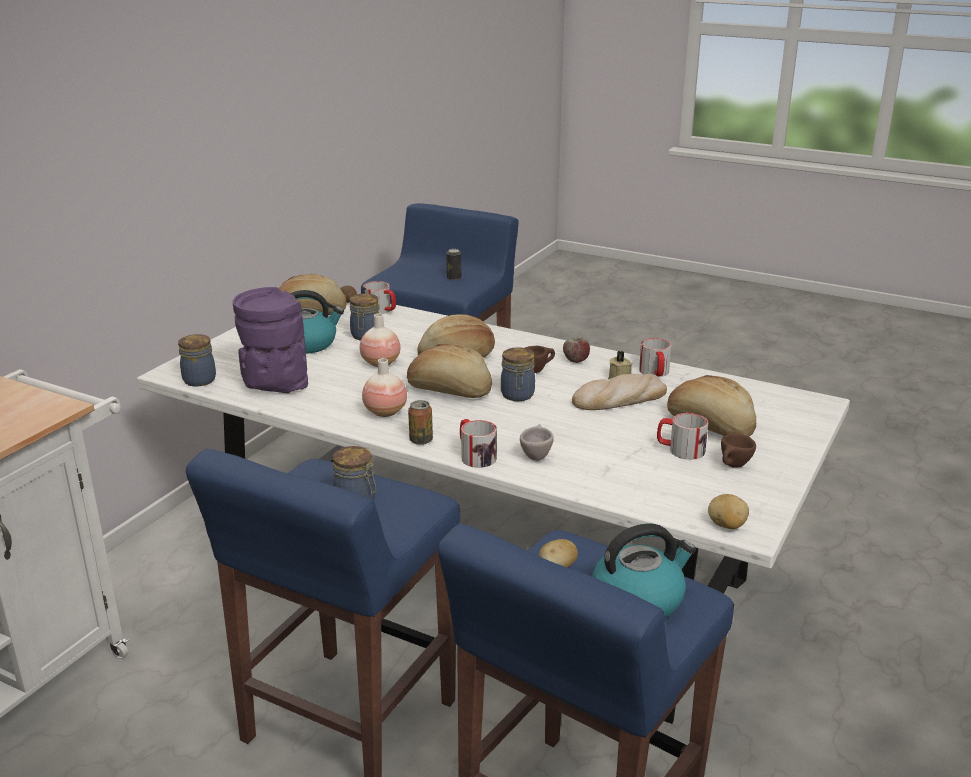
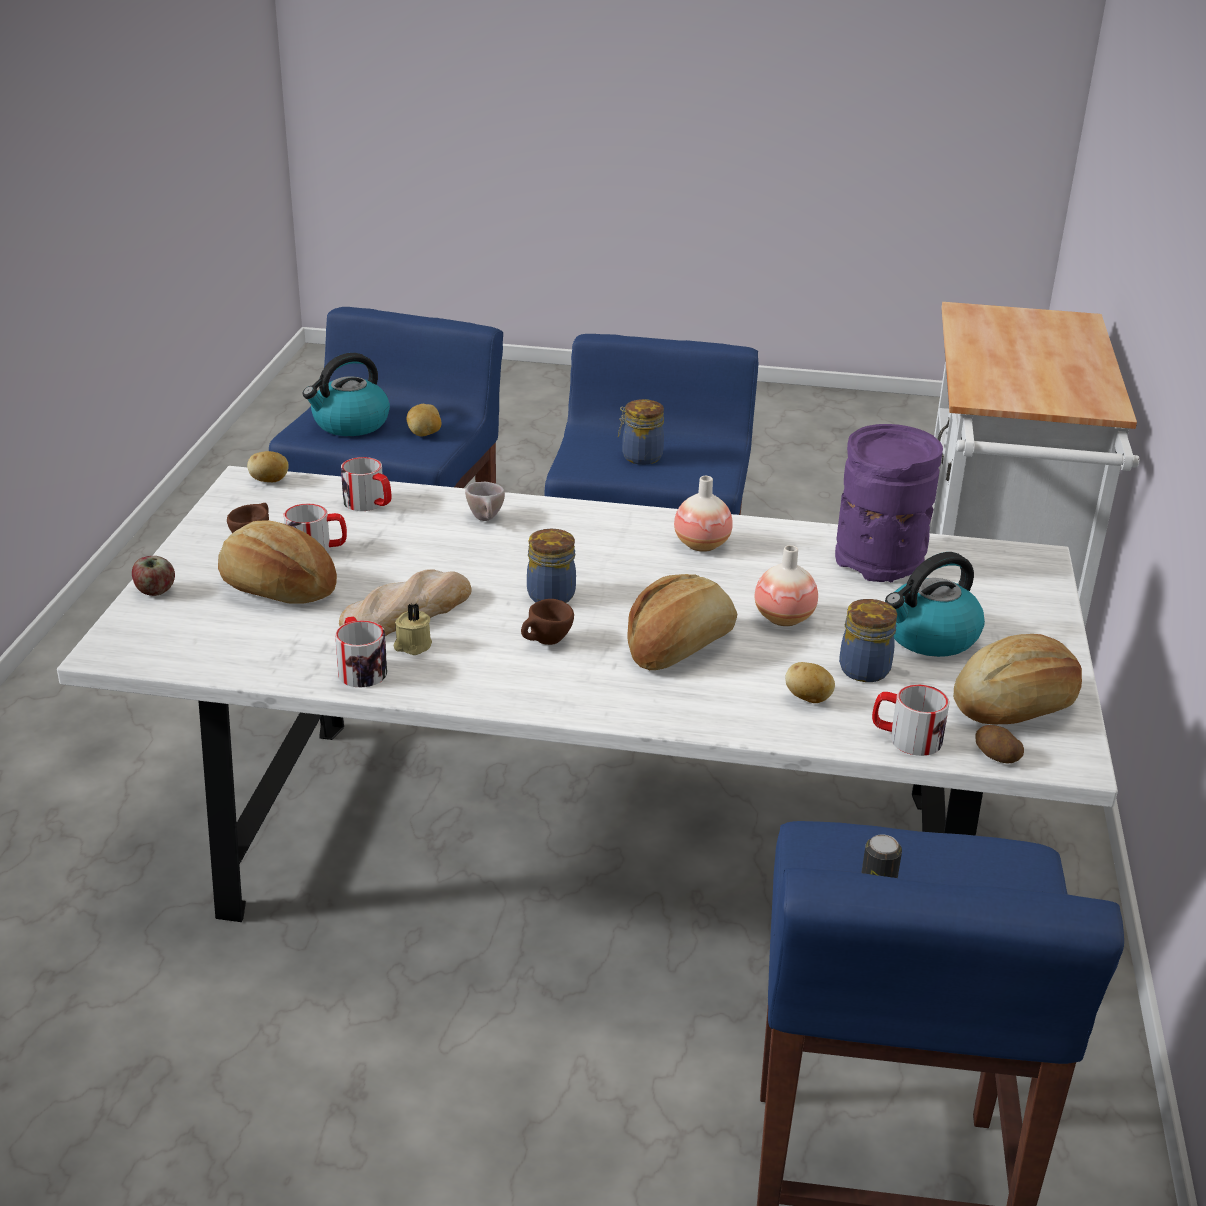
camera: 160 degrees right, 5 degrees up
jar [178,334,216,387] -> none
bread [407,344,492,398] -> none
can [408,400,433,445] -> none
mug [460,419,497,468] -> mug moved to [341,457,391,511]
apple [563,338,590,363] -> apple moved to [132,556,175,596]
none -> potato [785,662,835,703]

